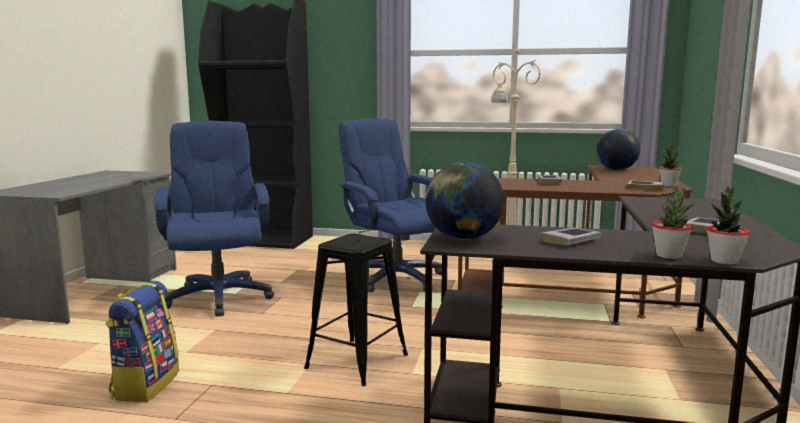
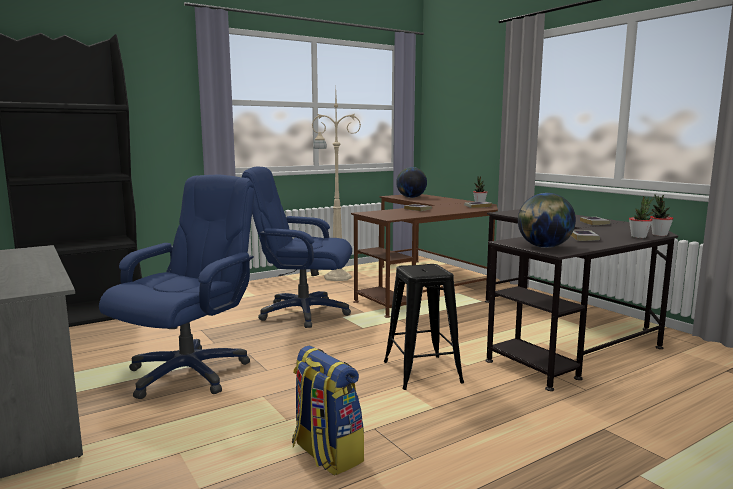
camera: 45 degrees left, 0 degrees up
blue office chair [154,121,274,317] -> blue office chair turned 90 degrees clockwise [99,175,254,399]

